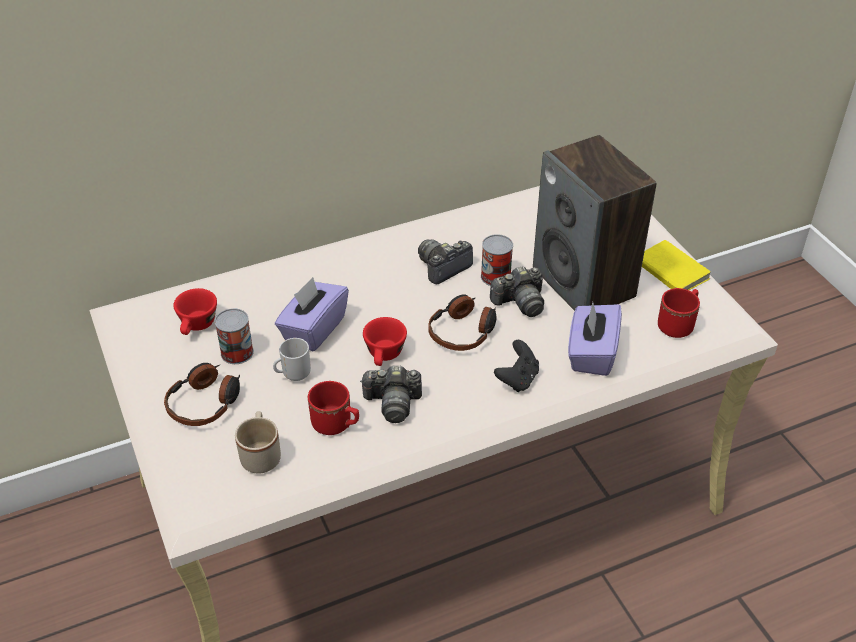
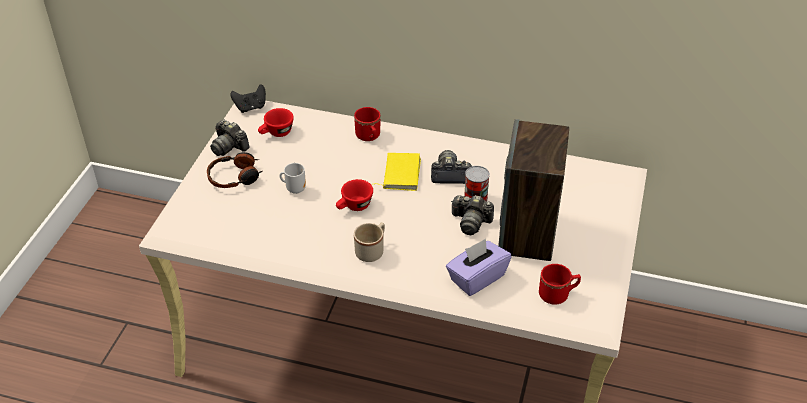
camera: 40 degrees right, 0 degrees up
can [215,308,254,364] -> none
beige mug [235,411,281,473] -> beige mug moved to [354,222,385,262]
purple tissue box [275,277,349,351] -> none
red mug [308,381,359,435] -> red mug moved to [354,107,380,141]
camera [360,366,422,423] -> camera moved to [210,119,250,156]
headphones [428,294,497,351] -> none
black game controller [494,340,539,392] -> black game controller moved to [230,84,266,113]
yellow book [642,240,711,290] -> yellow book moved to [372,153,421,191]

